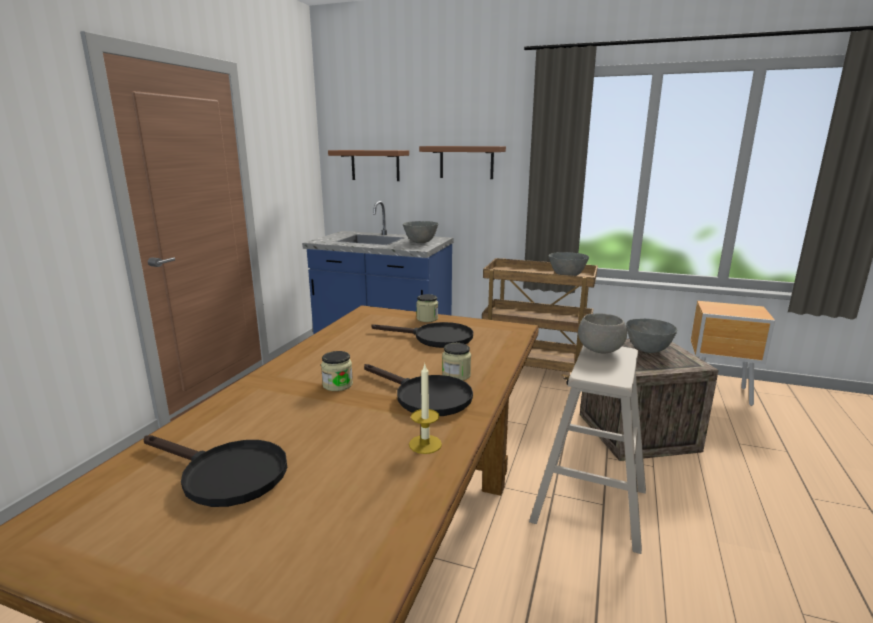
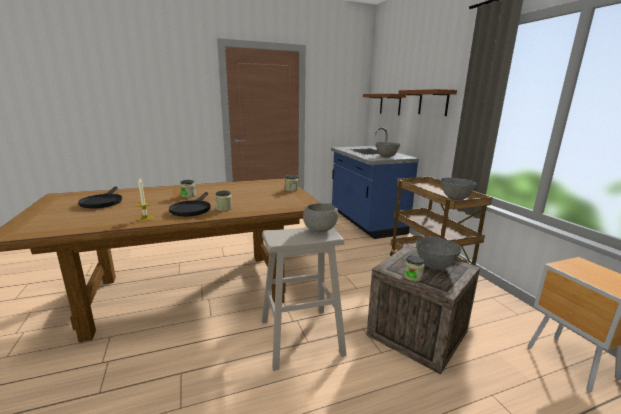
camera: 50 degrees right, 0 degrees up
black frying pan [371,322,473,348] -> none
none -> jar [403,255,425,281]

